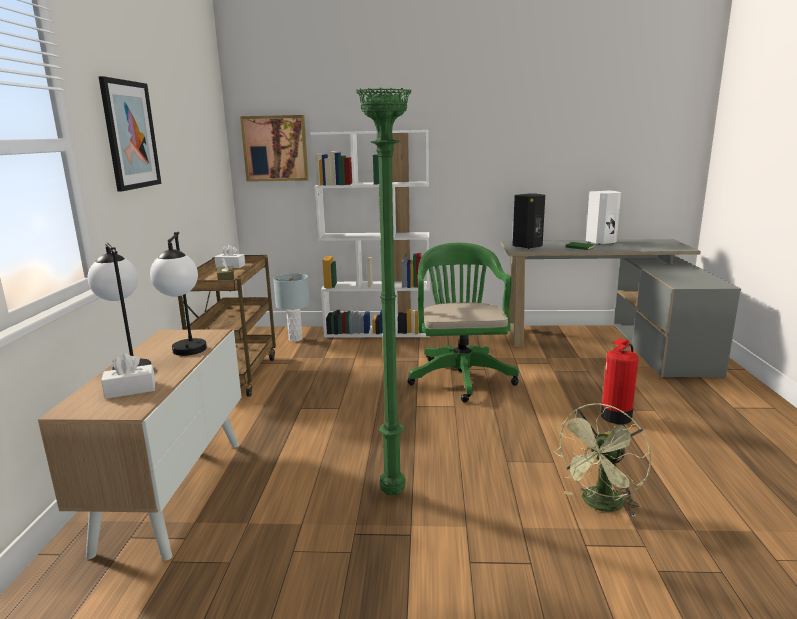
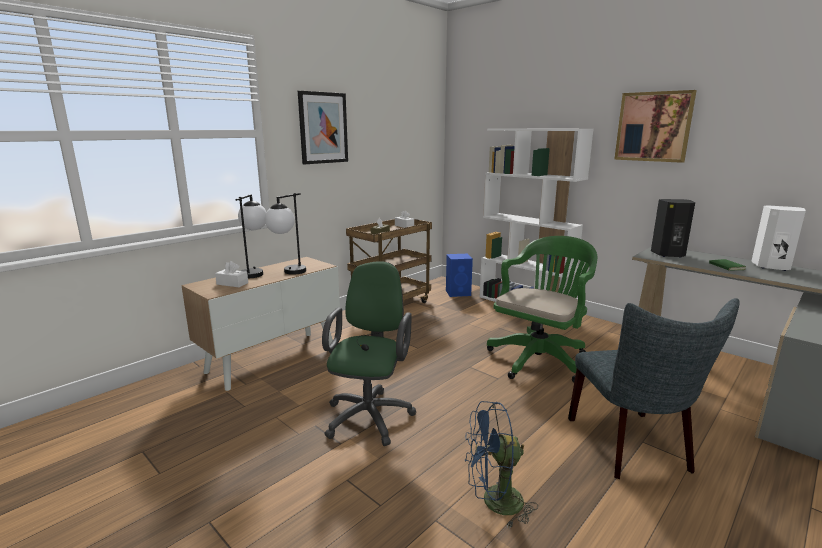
camera: 40 degrees right, 0 degrees up
picture [240,115,308,182] -> picture moved to [614,90,697,163]
grey table lamp [273,273,310,342] -> blue speaker [446,254,473,297]
green floor lamp [356,88,411,495] -> green office chair [322,261,416,446]
green fan [554,403,651,517] -> blue fan [465,401,538,528]
fire extinguisher [601,339,638,424] -> grey chair [568,298,740,479]

